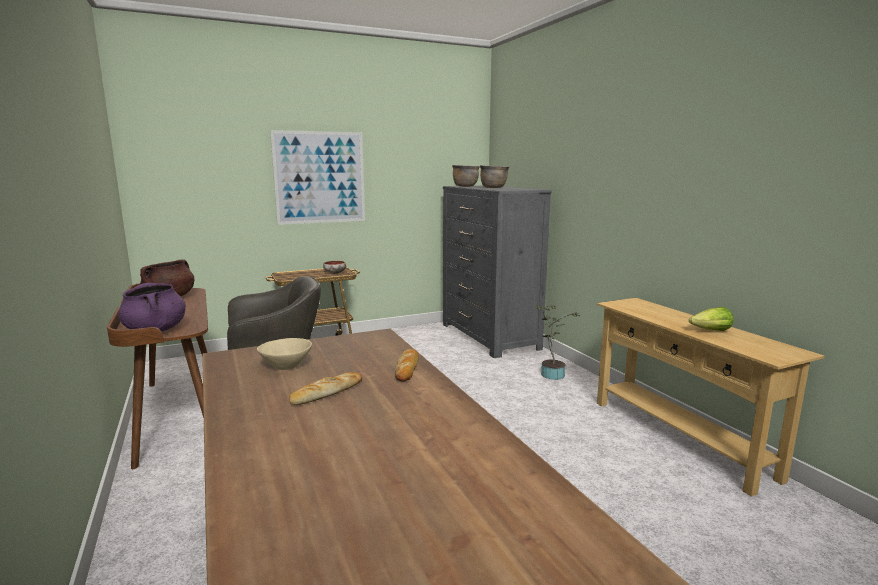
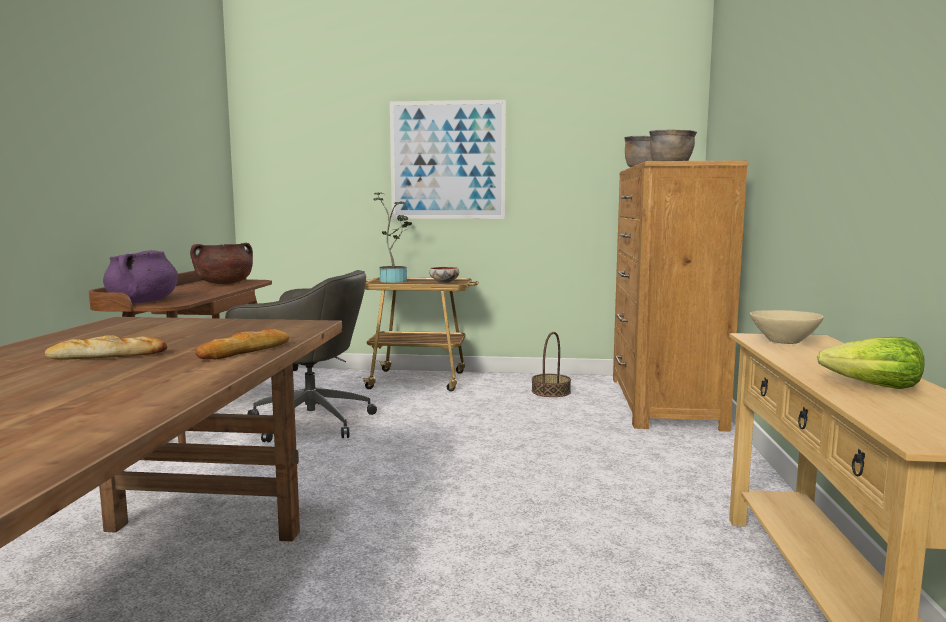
camera: 30 degrees right, 5 degrees down
beige bowl [257,338,312,370] -> beige bowl moved to [749,310,824,344]
grey dresser [443,185,552,358] -> brown dresser [613,160,748,432]
potted plant [534,304,580,380] -> potted plant moved to [373,192,412,283]
none -> basket [532,332,571,397]

